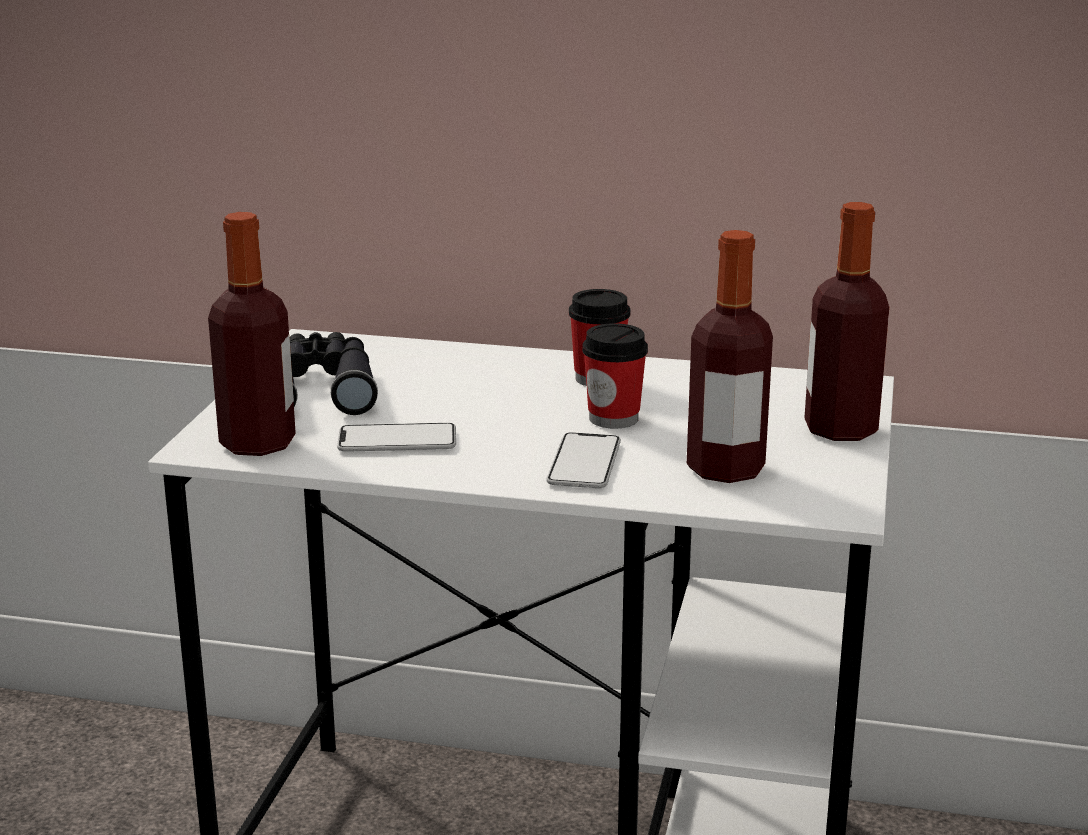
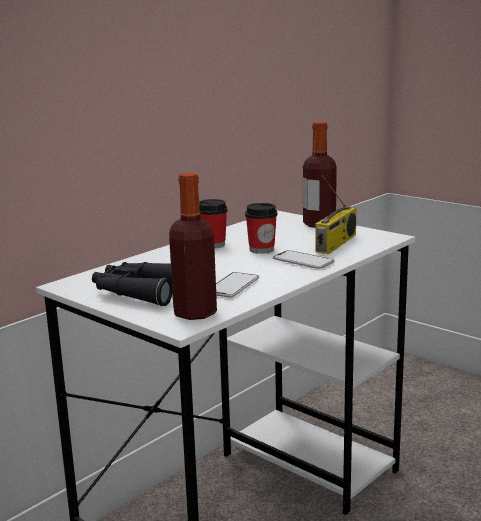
camera: 60 degrees left, 5 degrees down
bottle [687,230,773,483] -> radio [315,175,357,254]

